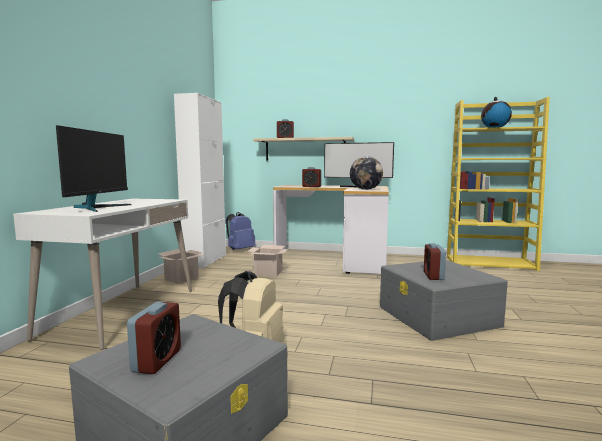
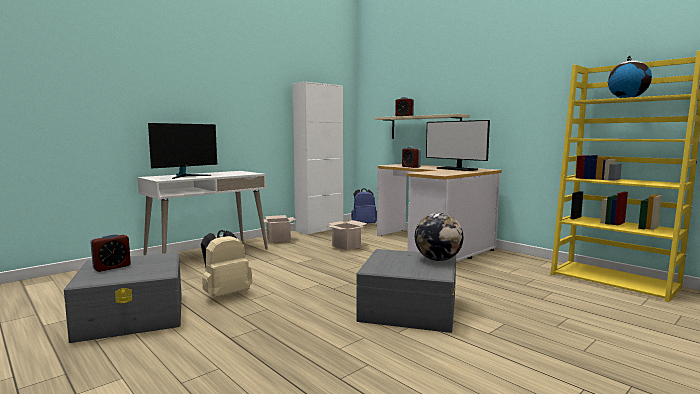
camera: 35 degrees right, 0 degrees up
globe [350,156,383,190] -> globe moved to [415,213,463,261]
alarm clock [424,243,446,280] -> none

